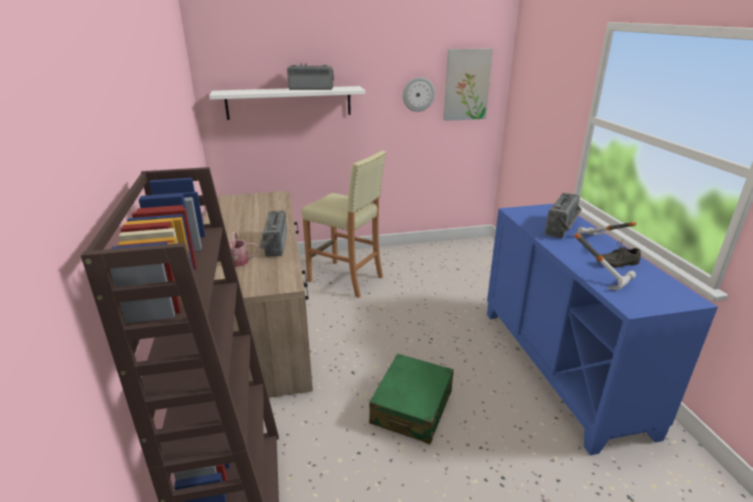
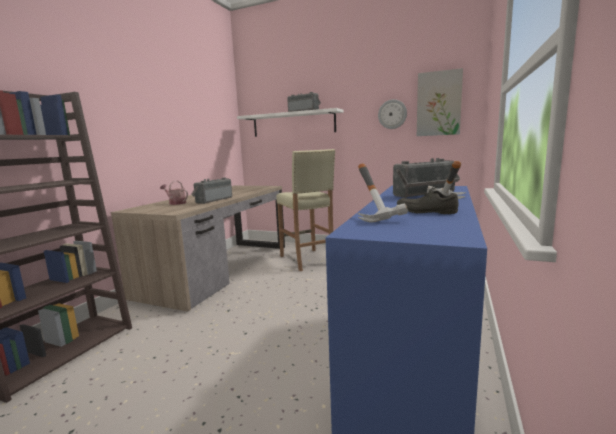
camera: 35 degrees right, 15 degrees down
green suitcase [369,354,454,444] -> none

